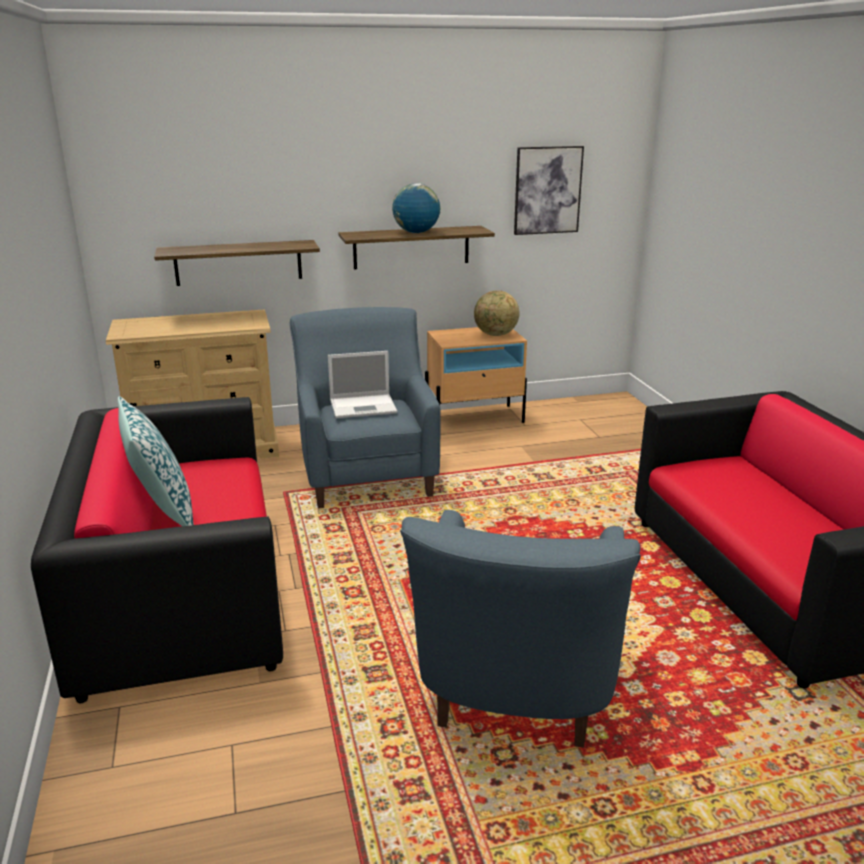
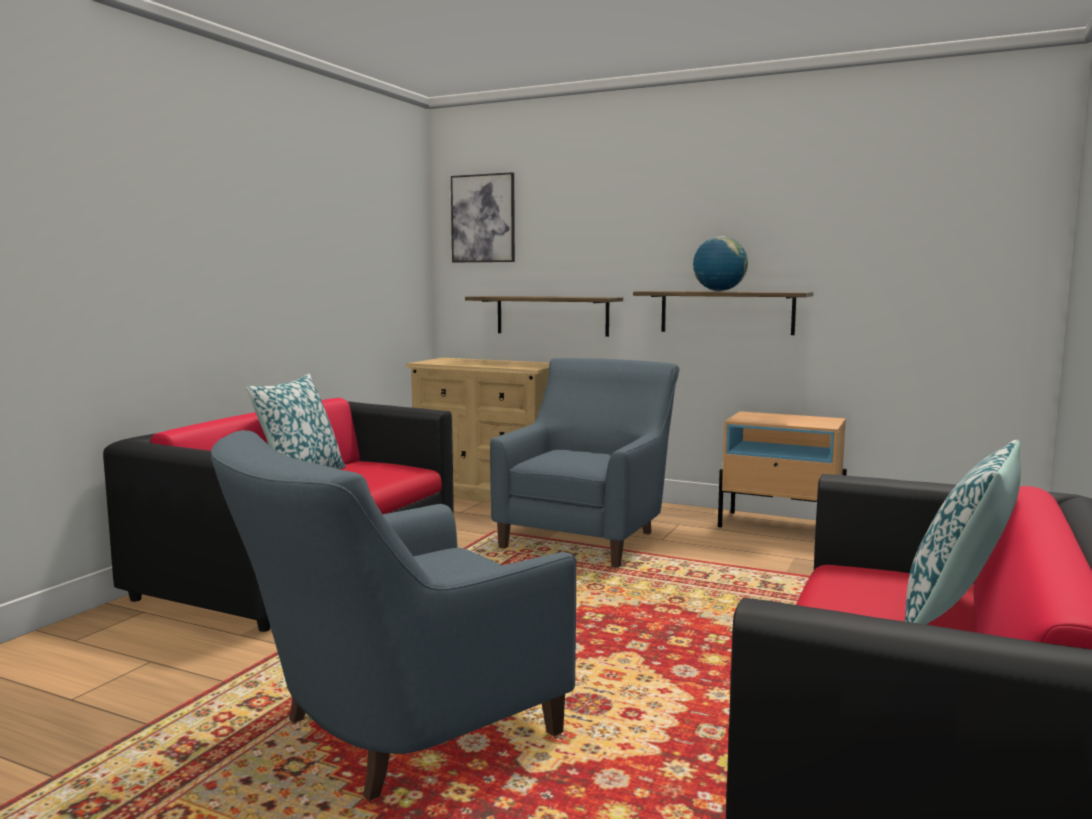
camera: 40 degrees right, 15 degrees down
laptop [328,351,398,418] -> none
globe [474,290,520,336] -> none
picture [514,146,584,235] -> picture moved to [451,172,515,262]
none -> pillow [905,440,1021,624]

